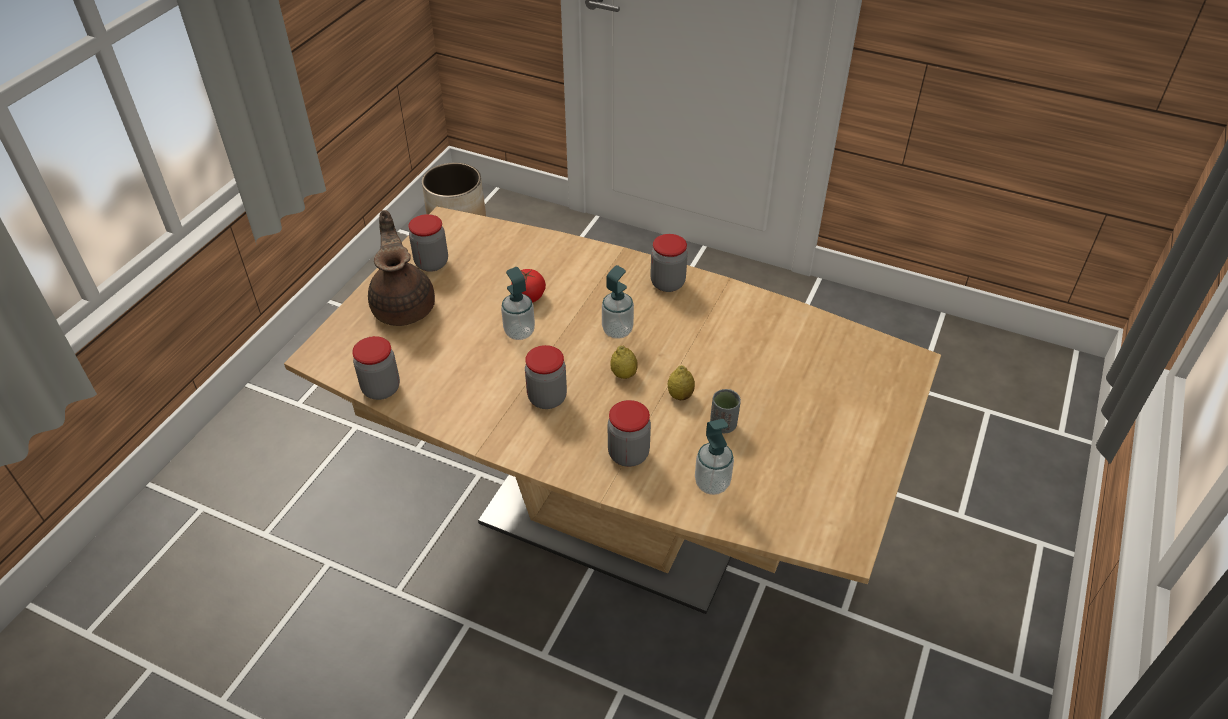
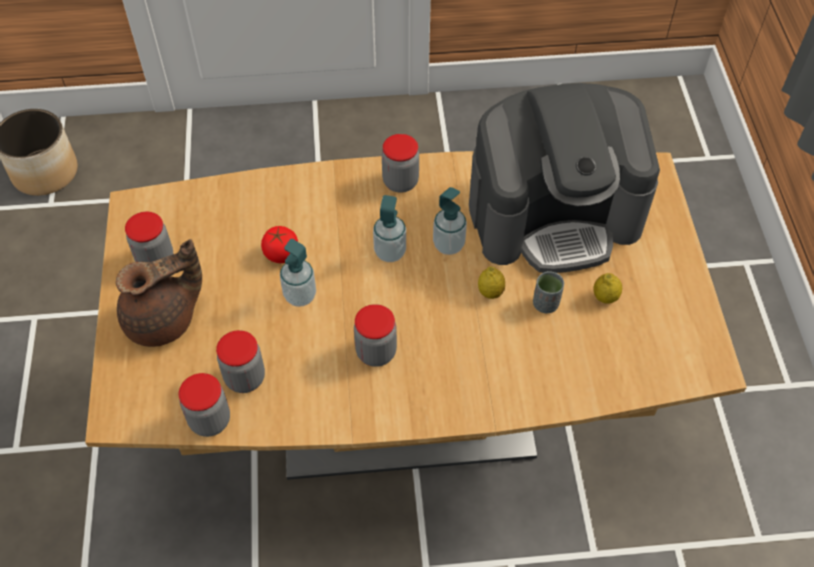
camera: 30 degrees left, 10 degrees up
brown teapot [368,210,435,326] -> brown teapot turned 105 degrees clockwise [116,239,202,347]
jar [608,400,651,467] -> jar moved to [216,330,265,393]
lemon [610,346,638,379] -> lemon moved to [594,273,622,304]
soap dispenser [695,419,734,495] -> soap dispenser moved to [433,187,467,255]
none -> coffee machine [469,83,660,273]

